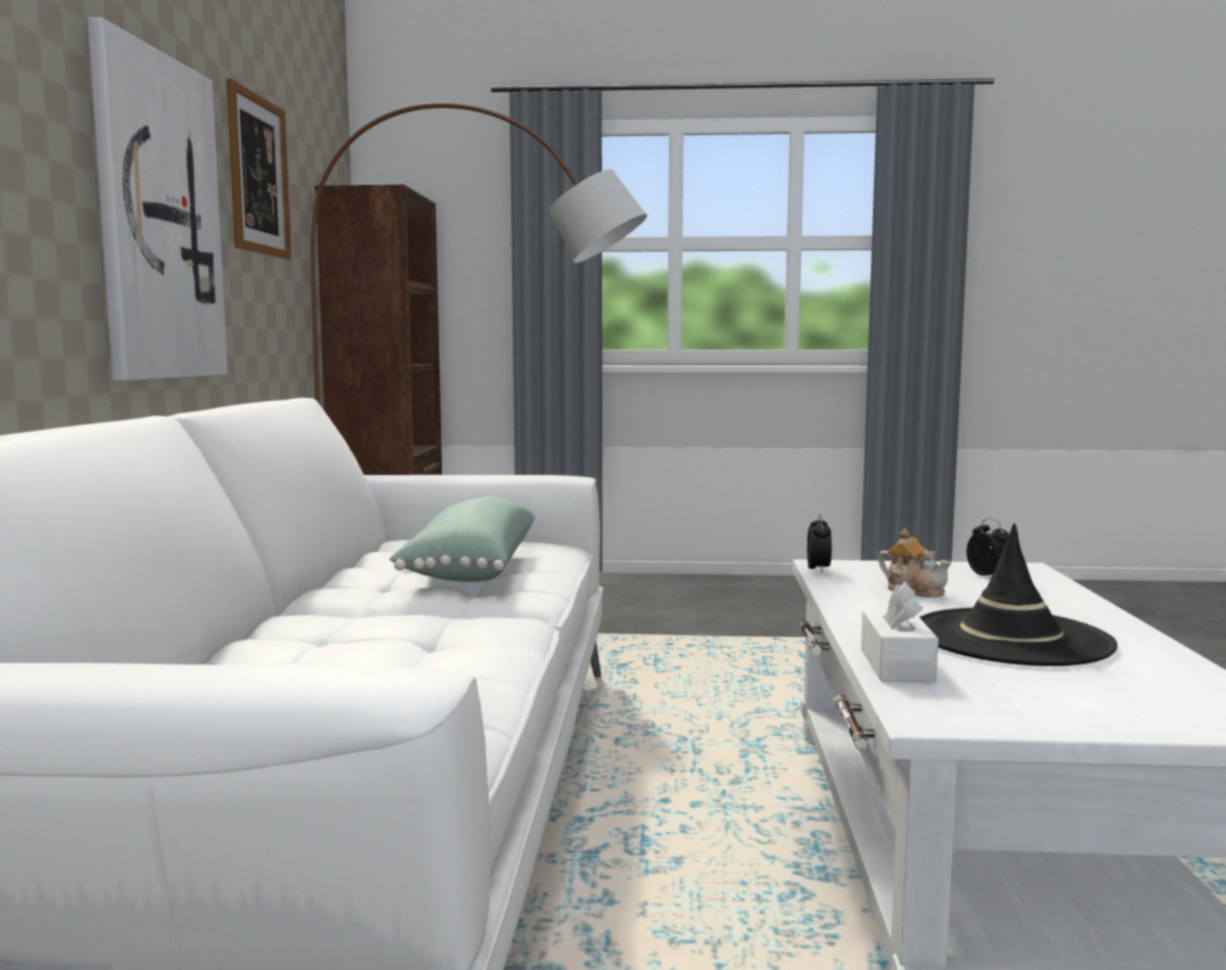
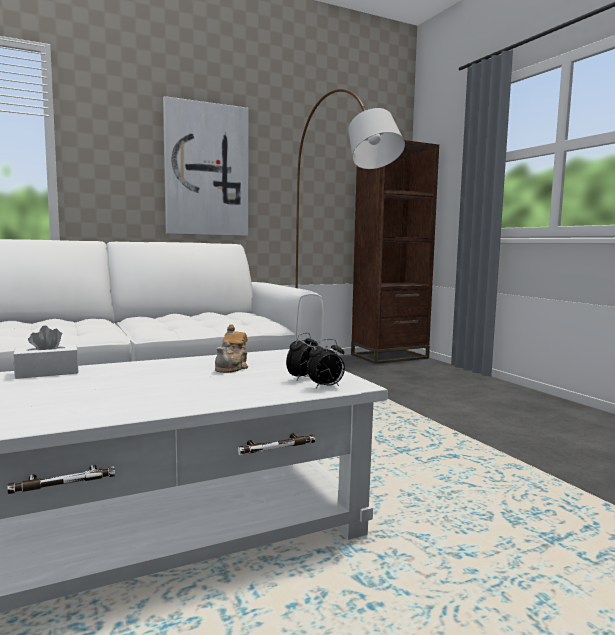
camera: 60 degrees right, 0 degrees up
picture [226,79,291,259] -> none
green pillow [389,497,535,582] -> none
alarm clock [807,513,832,573] -> alarm clock moved to [307,339,345,388]
black hat [919,523,1118,666] -> none

